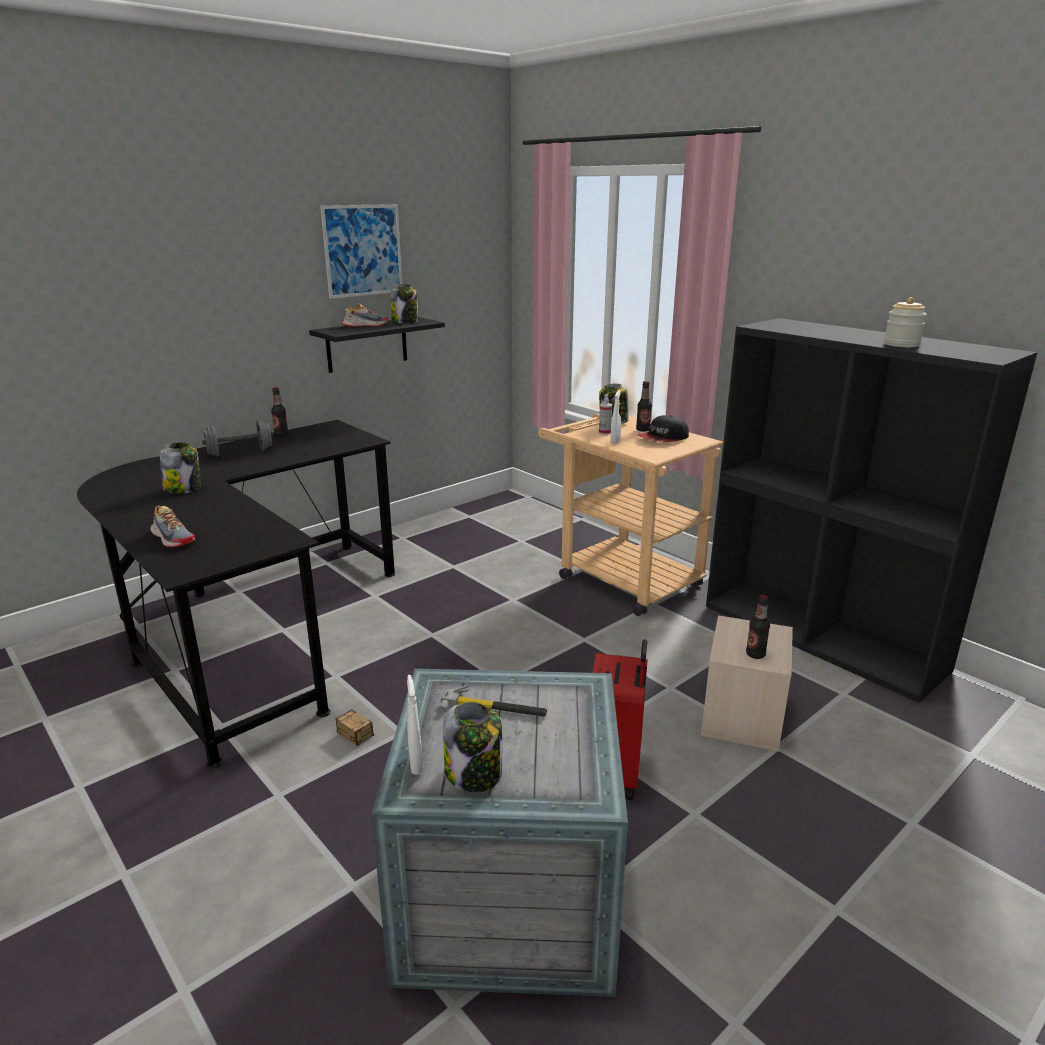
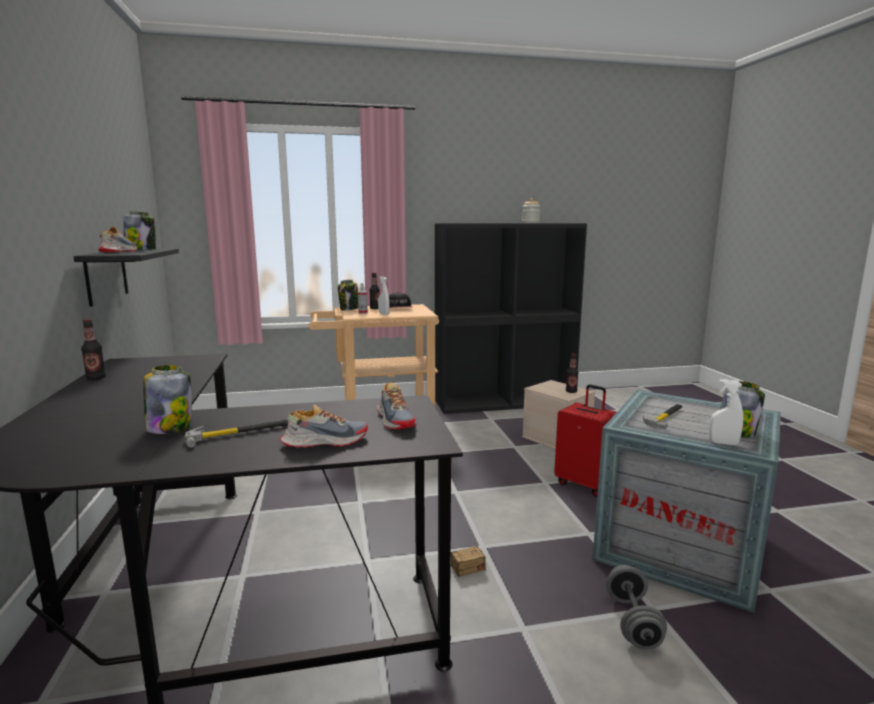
camera: 60 degrees left, 10 degrees down
grey dumbbell [202,420,273,457] -> grey dumbbell moved to [606,565,667,650]
picture [320,204,402,299] -> none
none -> hammer [185,419,288,448]
none -> shoe [377,383,416,429]

